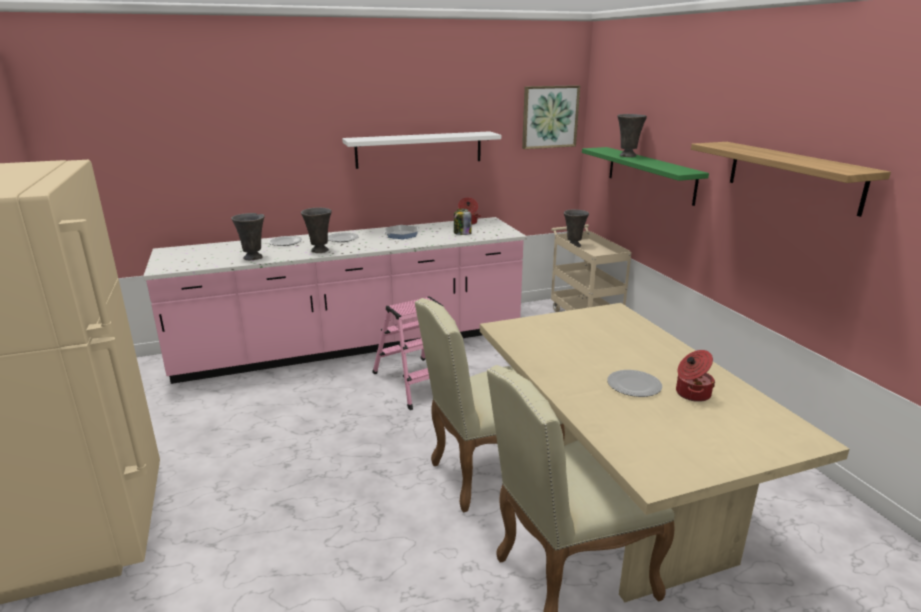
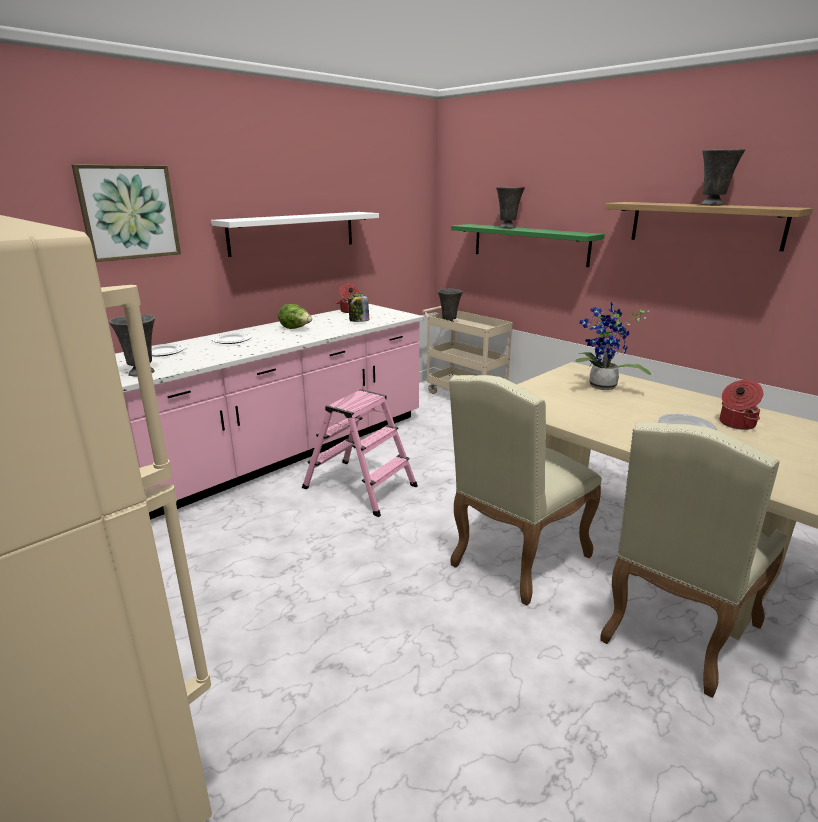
camera: 25 degrees left, 0 degrees up
grey vase [301,208,332,253] -> grey vase moved to [700,149,745,206]
frying pan [384,225,419,239] -> lettuce [278,304,312,329]
picture [522,85,580,149] -> picture moved to [72,165,181,262]
none -> potted plant [575,302,651,390]

